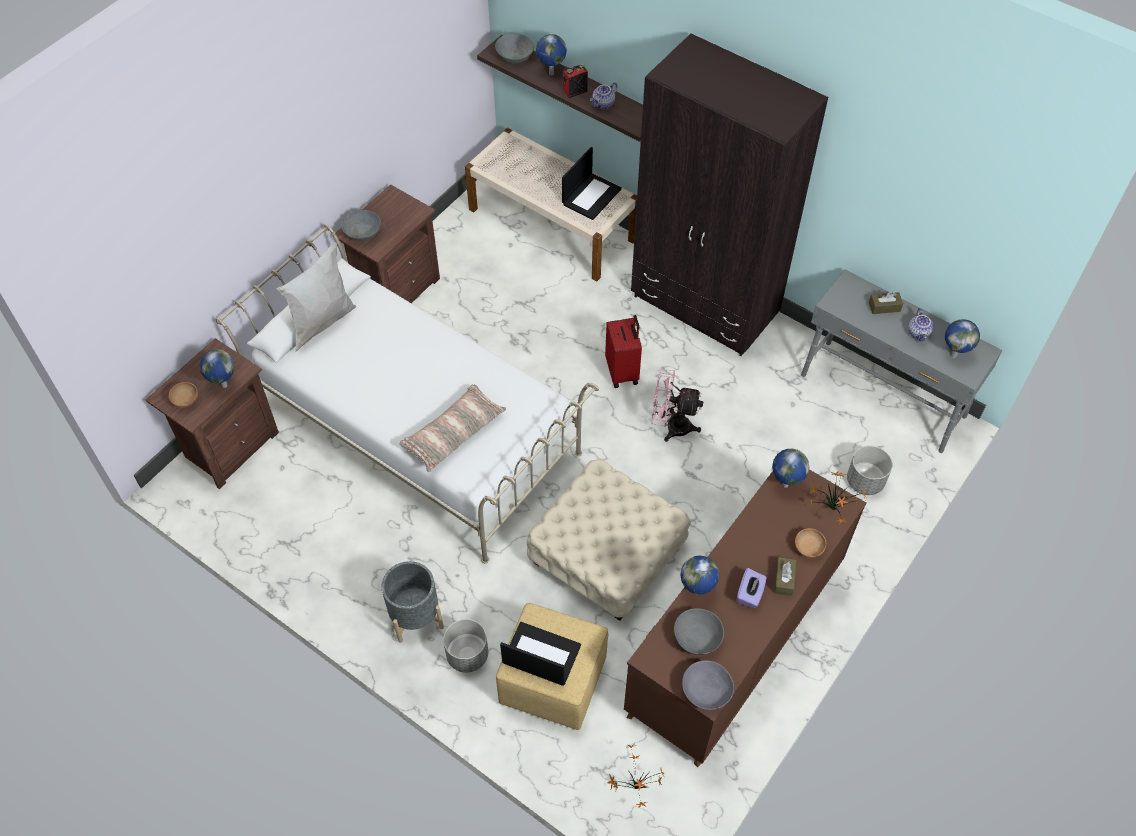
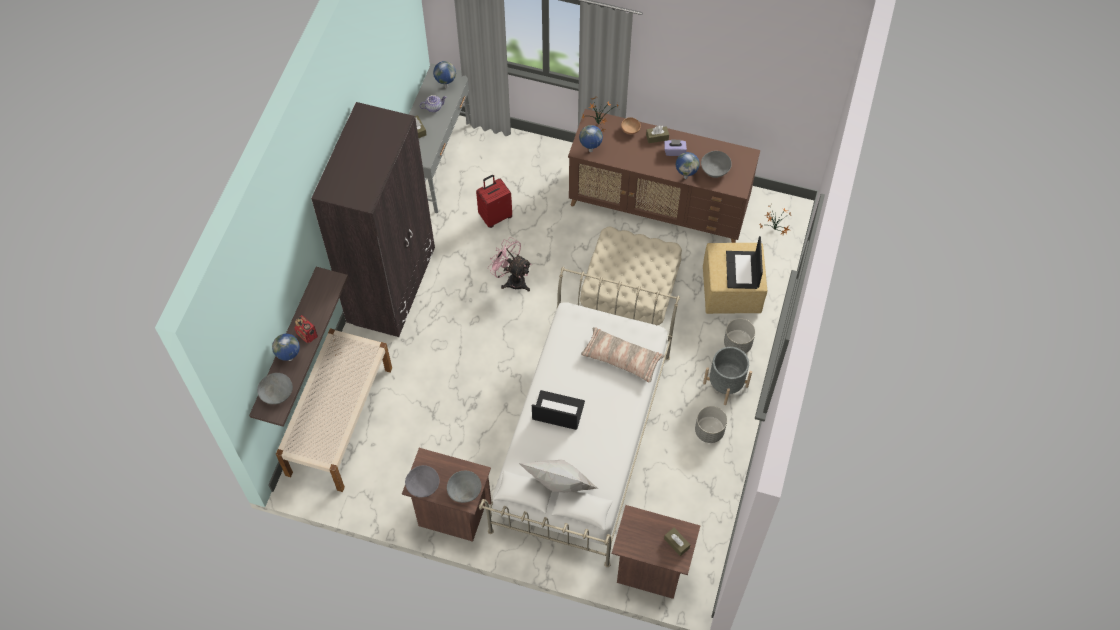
camera: 110 degrees left, 5 degrees up
brown bowl [169,382,198,407] -> brown tissue box [664,528,690,556]
globe [199,349,235,388] -> none
laptop [562,147,622,220] -> laptop moved to [532,390,585,430]
teapot [590,82,618,109] -> none
red suitcase [605,315,642,388] -> red suitcase moved to [476,175,512,228]
pink fan [651,369,703,442] -> pink fan turned 135 degrees clockwise [488,237,532,292]
grey bowl [682,660,734,710] -> grey bowl moved to [405,465,440,498]
grey planter [847,446,893,495] -> grey planter moved to [695,406,727,443]

